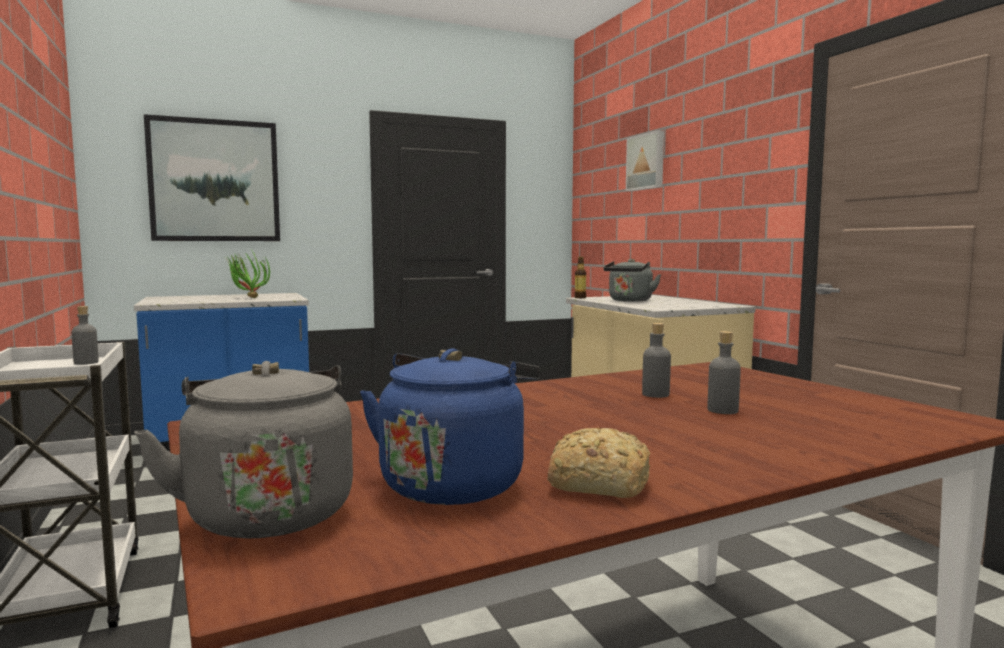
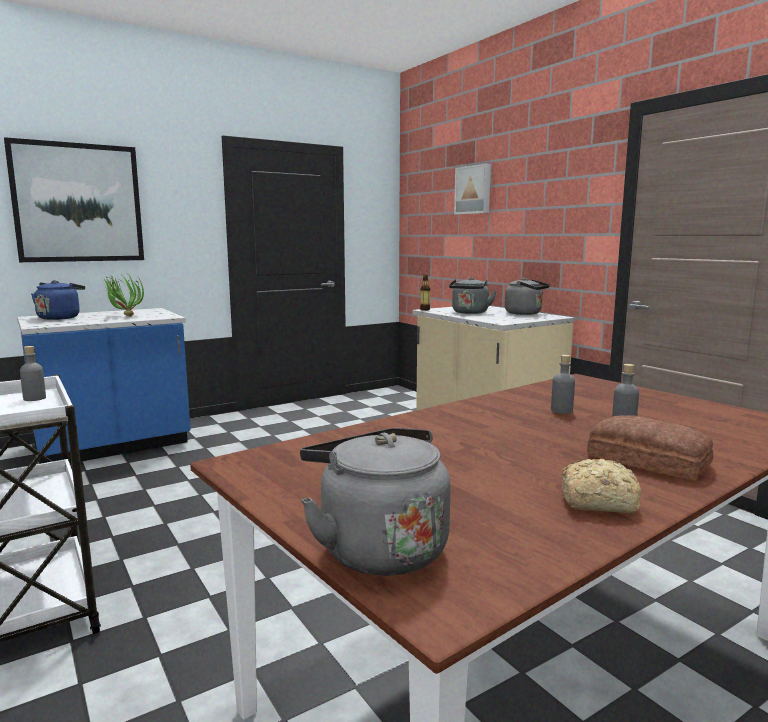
camera: 10 degrees left, 5 degrees up
blue kettle [360,349,540,505] -> blue kettle moved to [31,280,85,320]
none -> grey kettle [505,278,550,315]
none -> bread [587,416,713,480]

